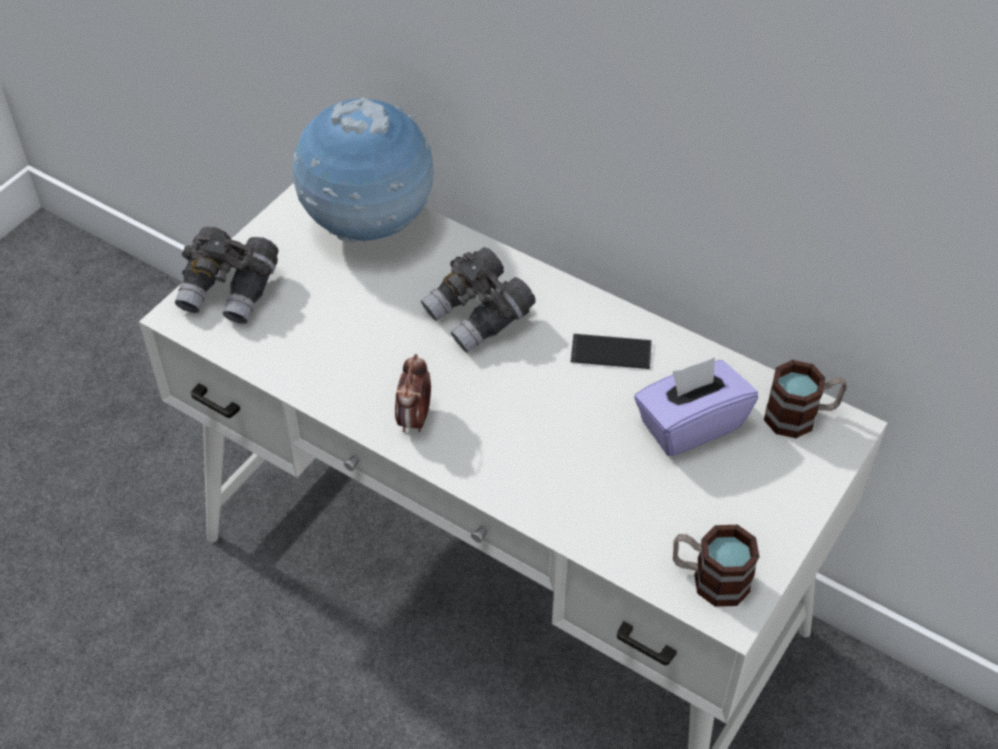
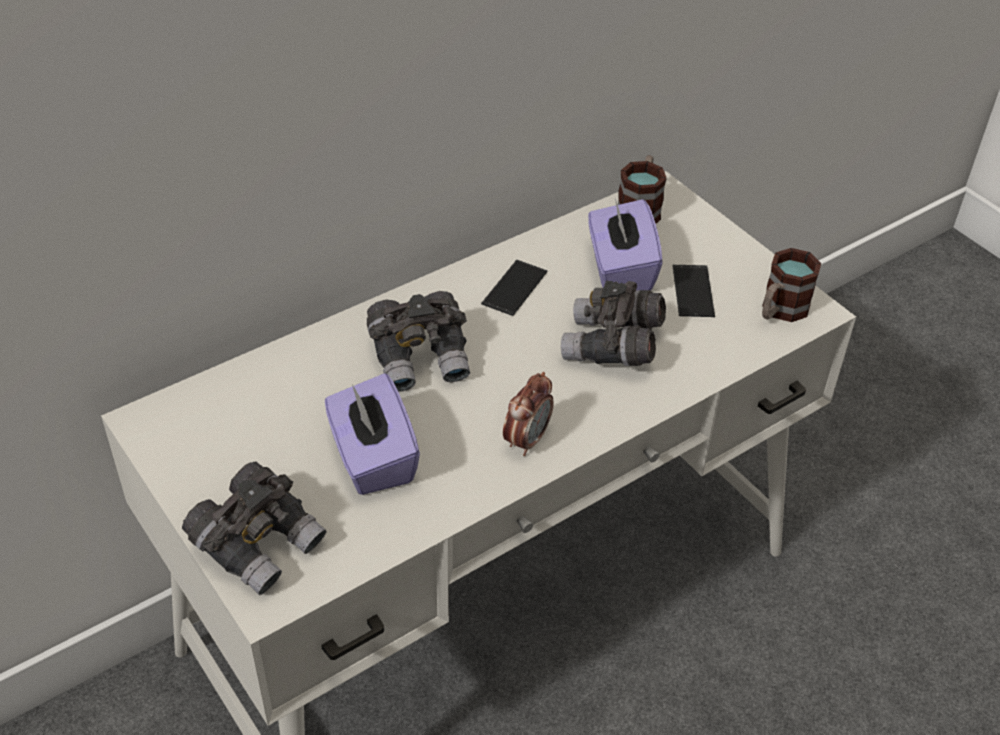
camera: 70 degrees left, 5 degrees down
globe [293,97,434,243] -> none
alarm clock [395,354,431,432] -> alarm clock turned 90 degrees counterclockwise [503,372,553,456]
none -> purple tissue box [325,373,420,495]
none -> grey binoculars [561,281,666,366]
none -> phone [673,265,715,317]

